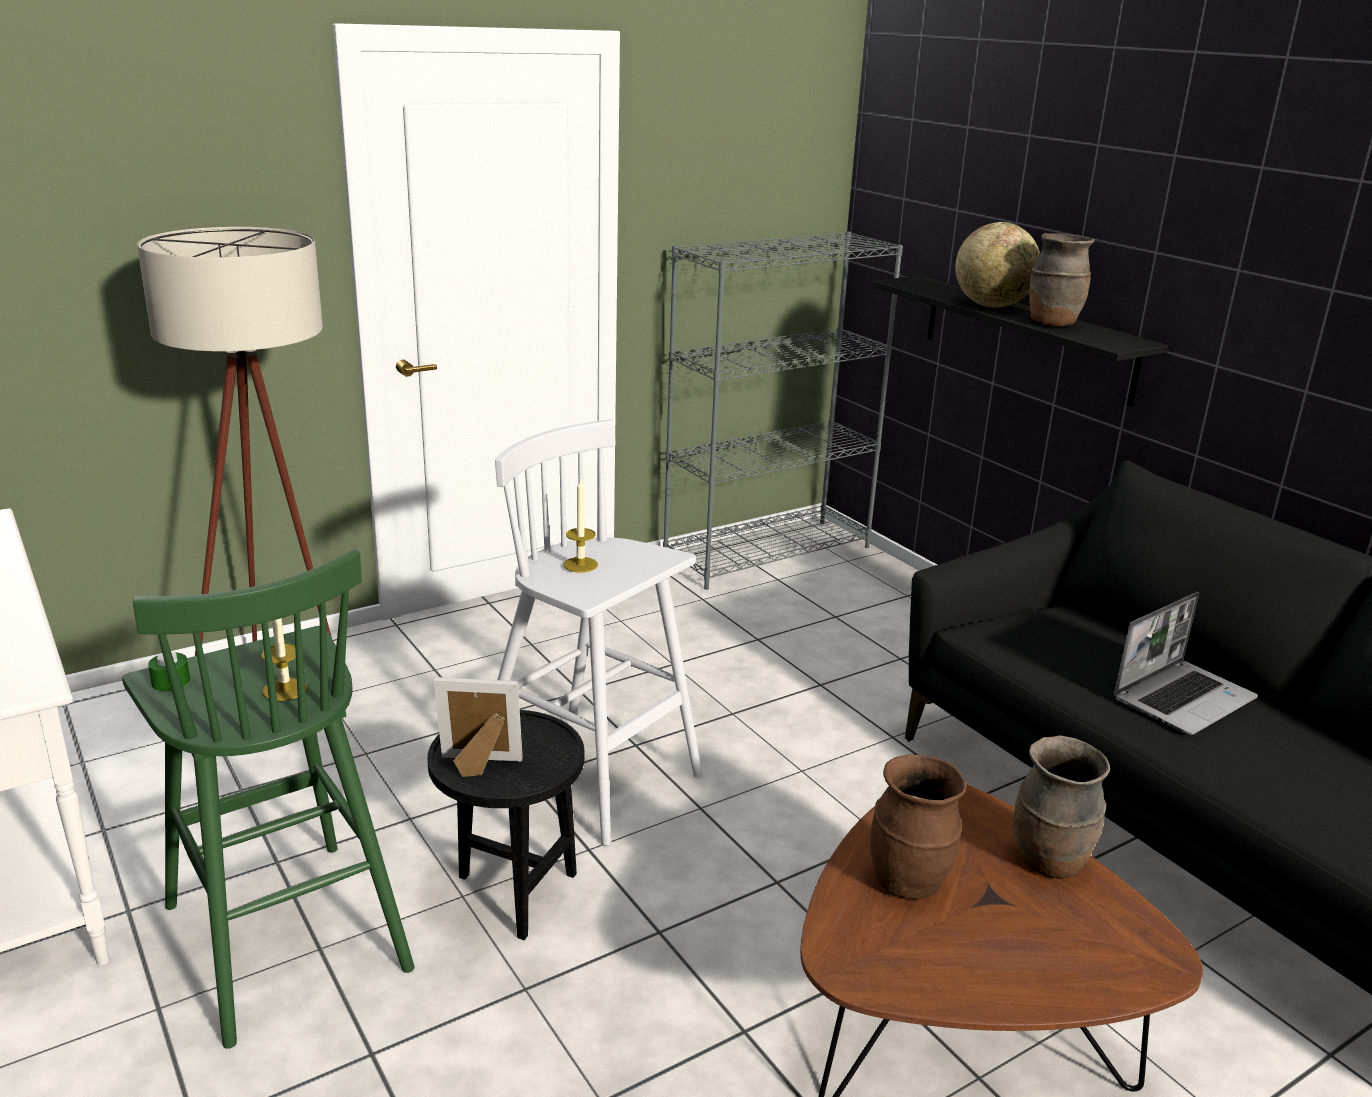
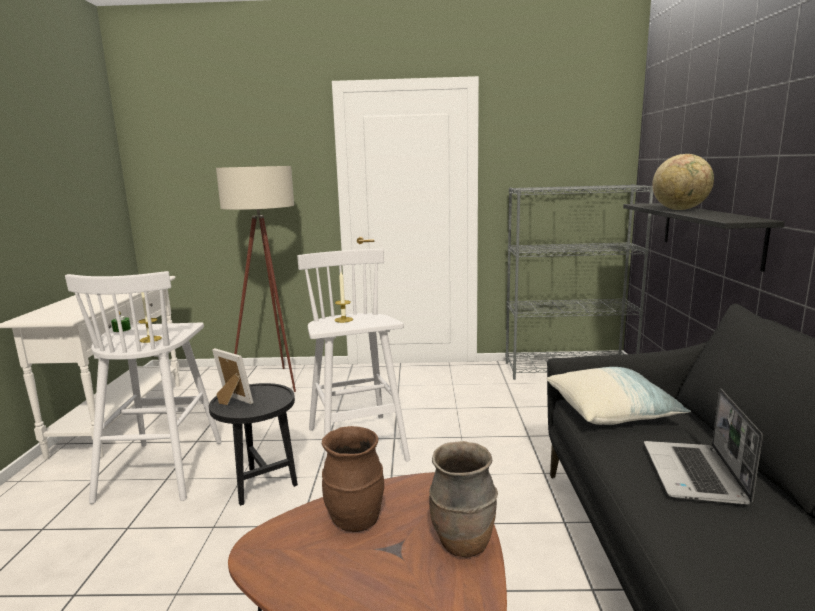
camera: 35 degrees right, 10 degrees down
green stool [122,549,414,1049] -> white stool [65,271,222,504]
brown vase [1029,233,1094,327] -> none
laptop [1114,592,1258,735] -> laptop turned 105 degrees clockwise [644,388,763,505]
none -> pillow [547,367,691,425]

